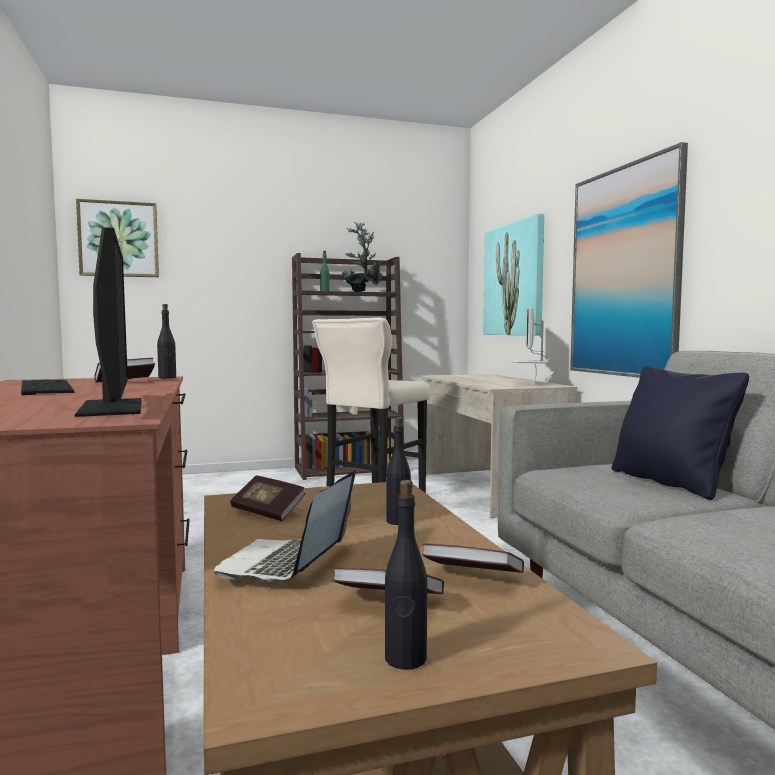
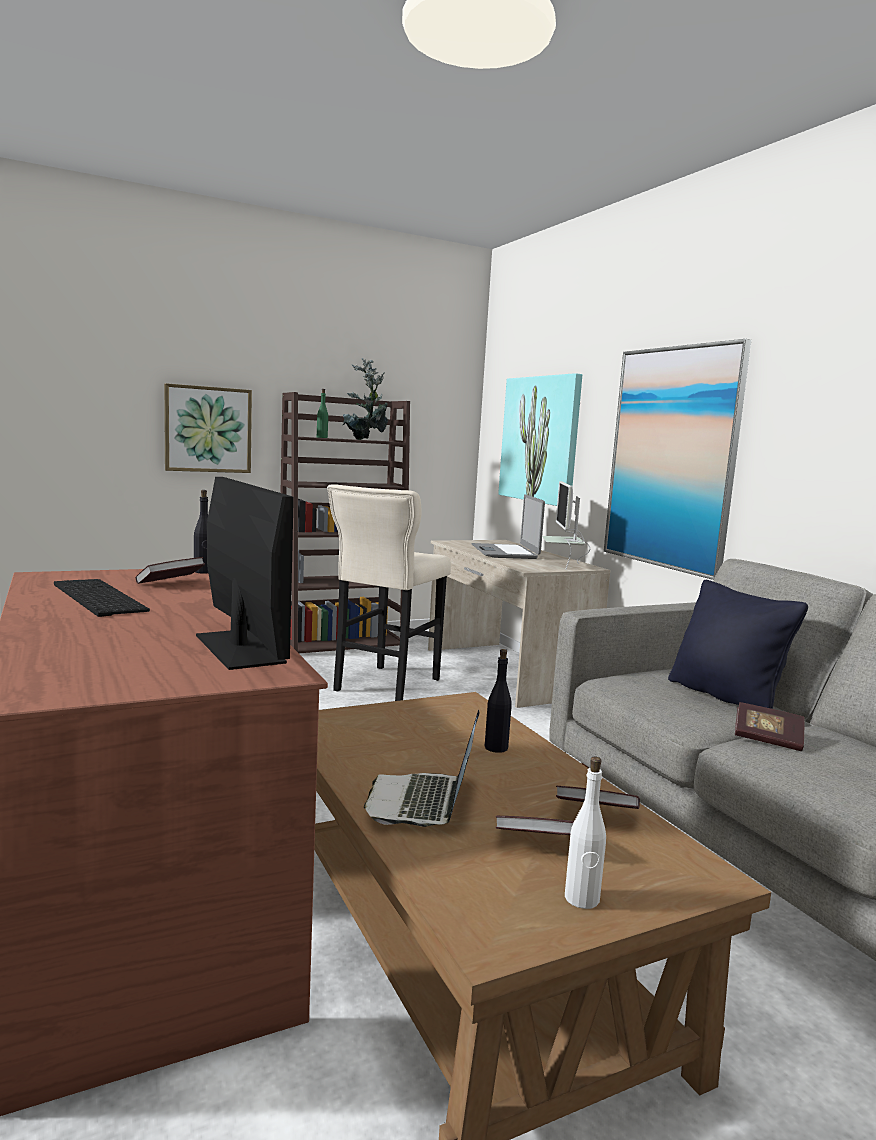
camera: 10 degrees left, 5 degrees up
picture [76,199,159,277] -> picture moved to [164,383,252,473]
book [230,475,306,521] -> book moved to [735,702,805,751]
black bottle [385,480,427,670] -> white bottle [565,757,606,909]
none -> laptop [472,494,545,559]

